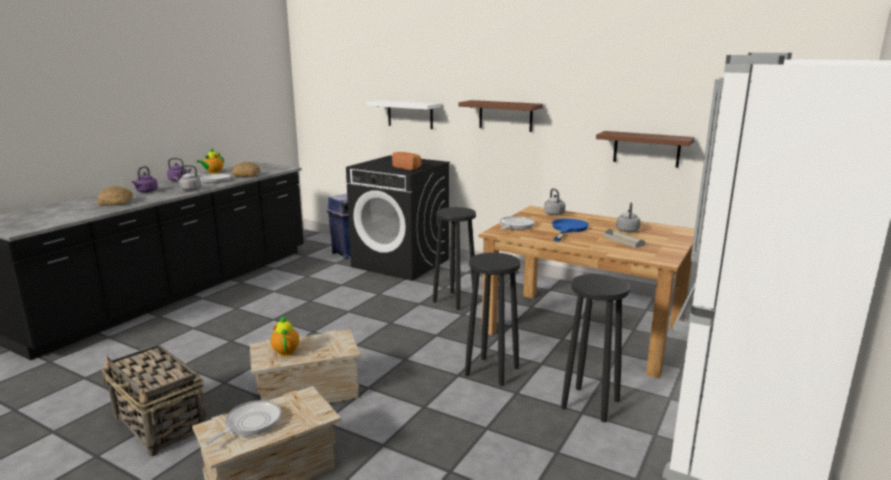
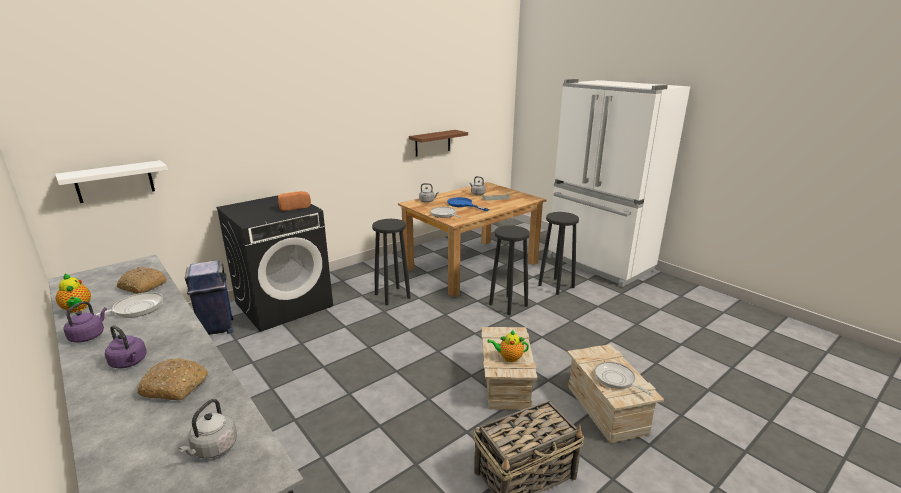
camera: 70 degrees left, 5 degrees up
grey kettle [174,165,201,191] -> grey kettle moved to [179,399,237,459]
white shelf [366,100,441,129] -> white shelf moved to [55,160,168,203]
brown shelf [459,100,543,132] -> none

